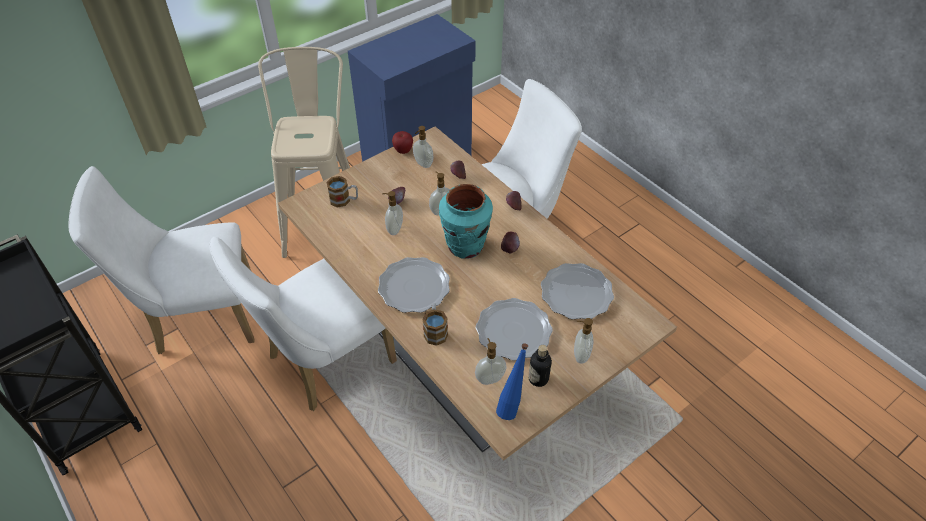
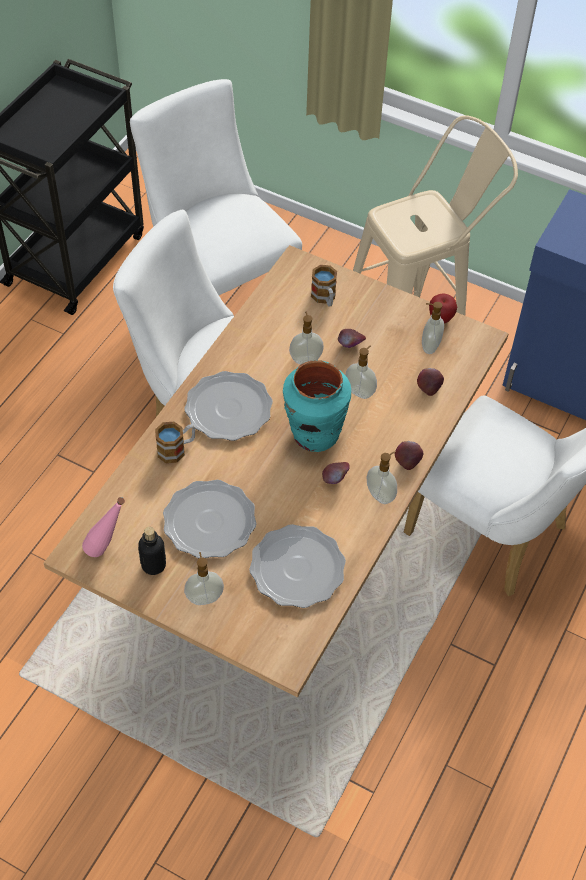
camera: 65 degrees right, 5 degrees up
soap dispenser [475,338,507,385] -> soap dispenser moved to [367,451,397,504]
blue bottle [496,343,528,420] -> pink bottle [82,497,125,557]

